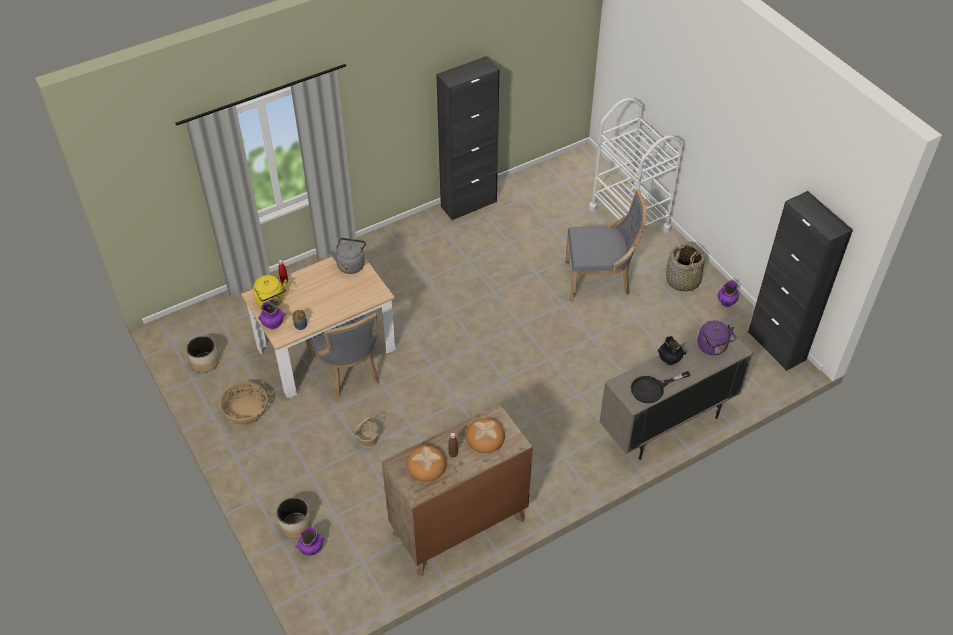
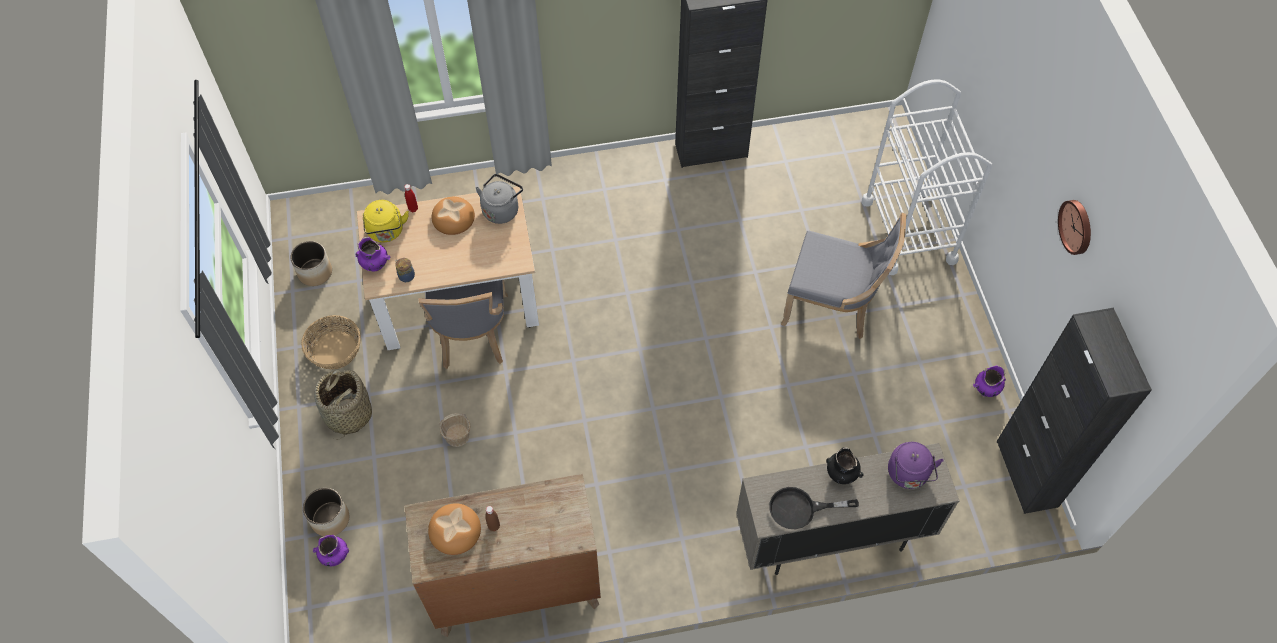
camera: 20 degrees right, 10 degrees up
bread [466,418,505,453] -> bread moved to [432,197,475,235]
basket [666,243,705,292] -> basket moved to [314,370,372,440]
none -> wall clock [1058,200,1091,255]

